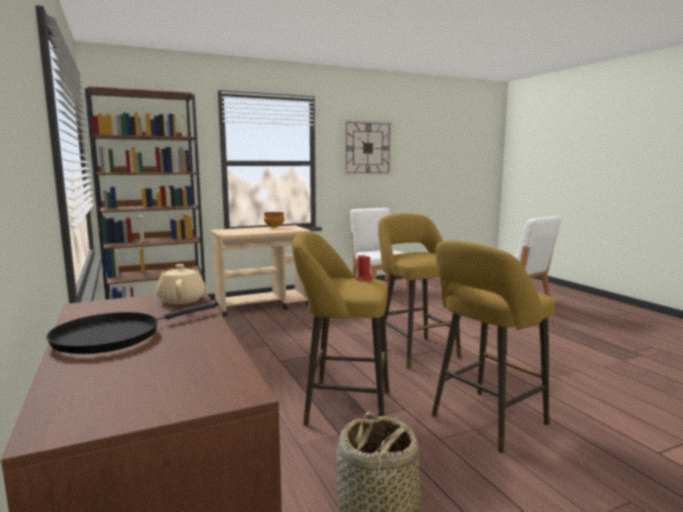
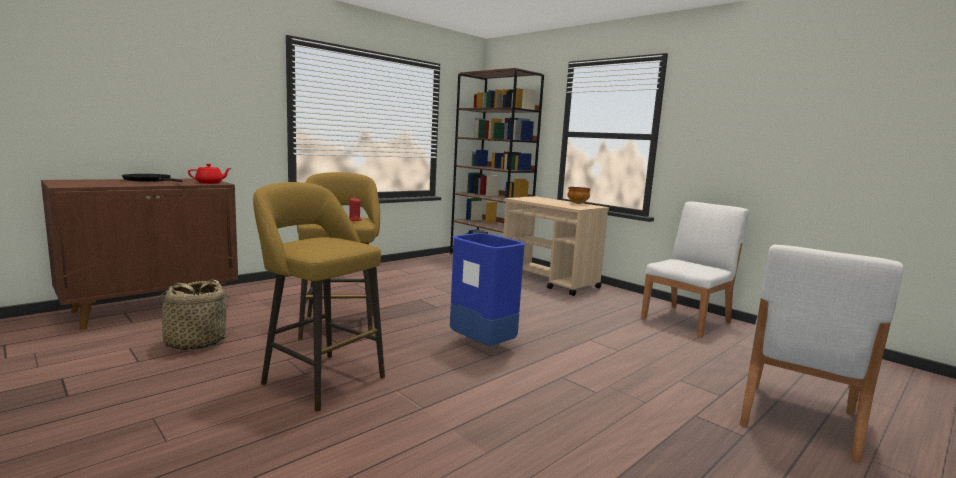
camera: 70 degrees right, 0 degrees up
beige teapot [156,264,206,304] -> red teapot [188,164,232,184]
wall clock [344,120,392,175] -> none
yellow stool [378,213,461,369] -> blue trash can [450,233,526,346]

